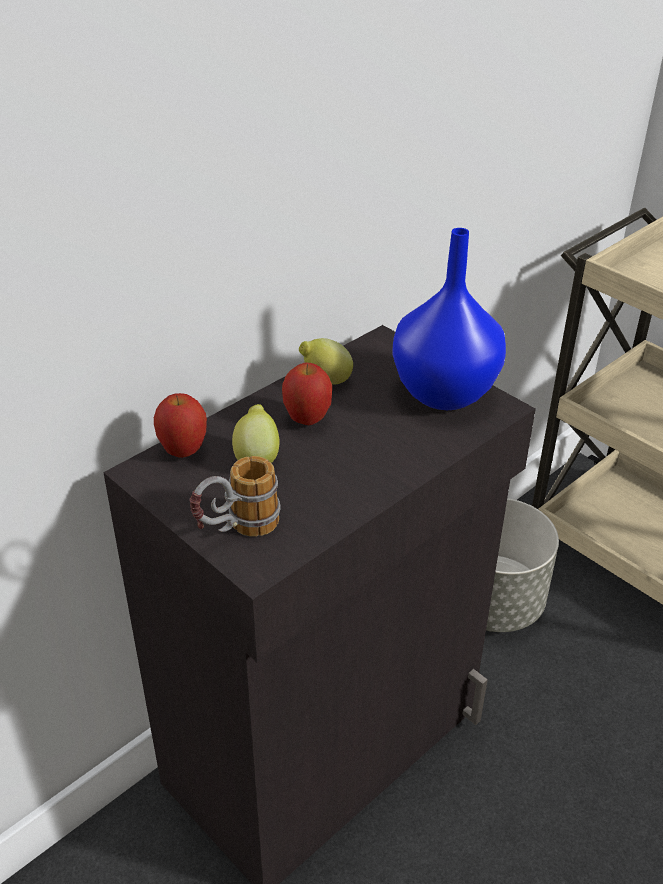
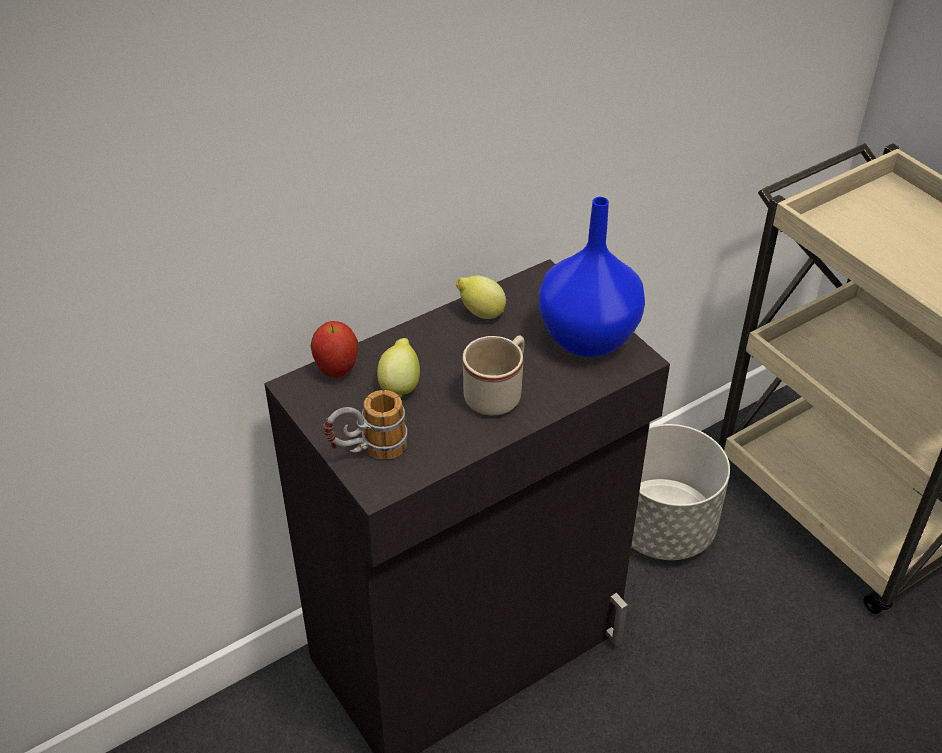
camera: 10 degrees right, 5 degrees up
apple [282,363,332,425] -> none
none -> beige mug [463,335,524,416]

